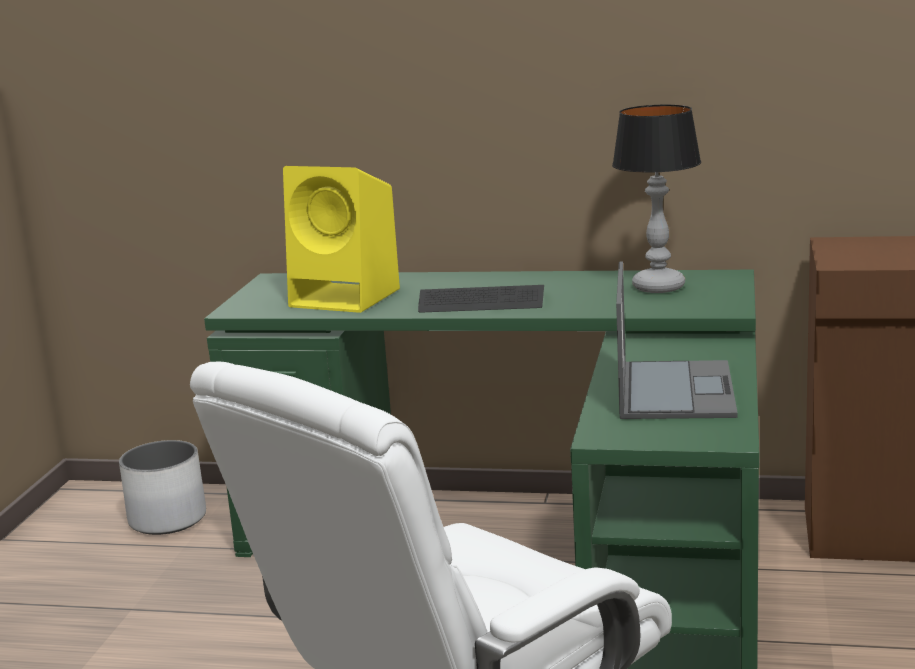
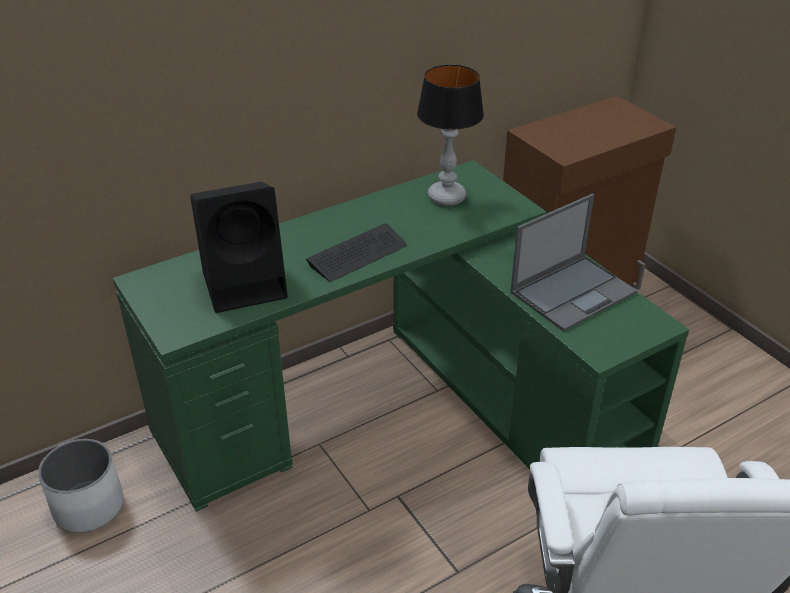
camera: 45 degrees left, 20 degrees up
yellow speaker [283,166,400,313] -> black speaker [190,182,288,313]
laptop [616,261,738,419] -> laptop turned 90 degrees clockwise [510,194,637,331]

